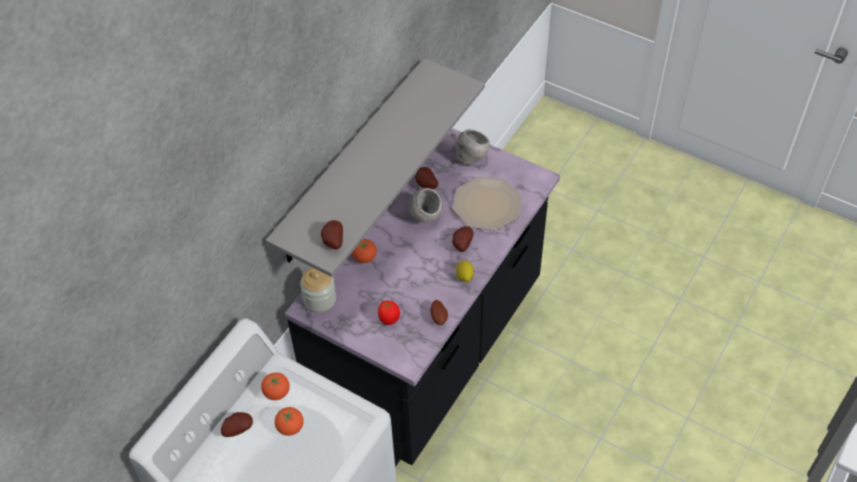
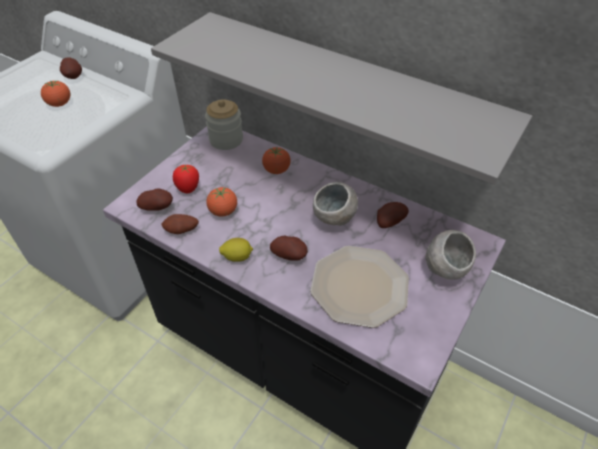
camera: 90 degrees right, 5 degrees down
tomato [261,373,290,400] -> tomato moved to [206,187,237,217]
potato [321,220,343,249] -> potato moved to [136,188,173,211]

